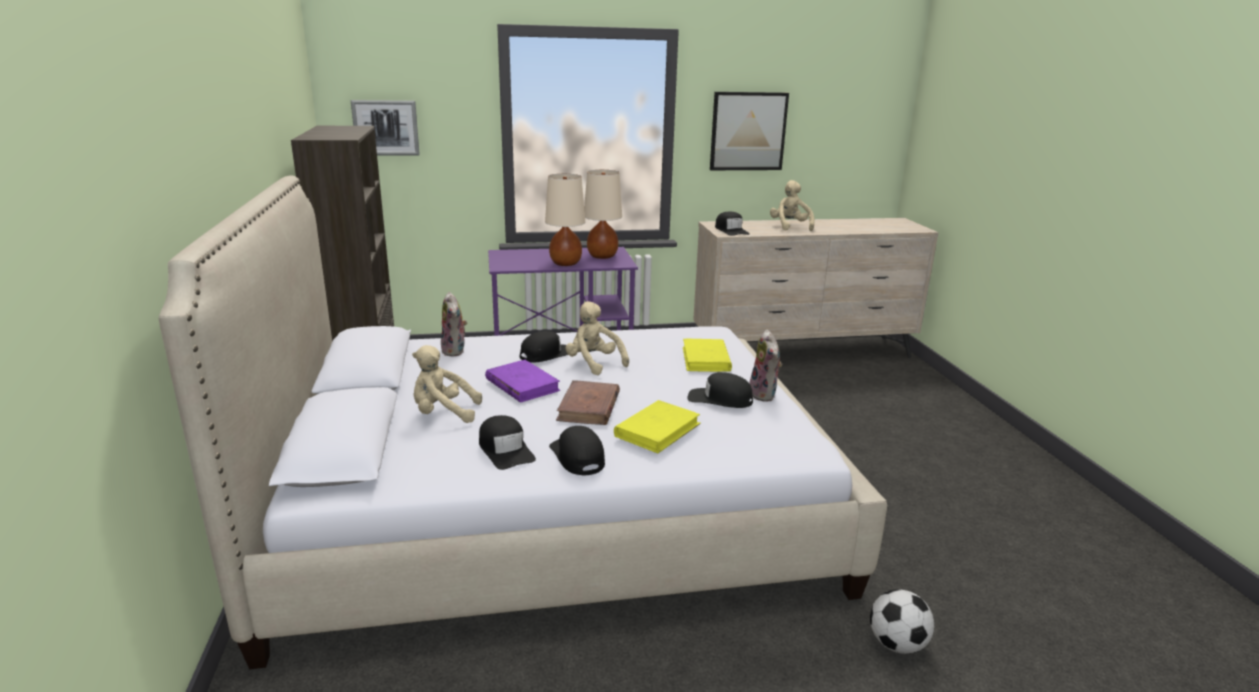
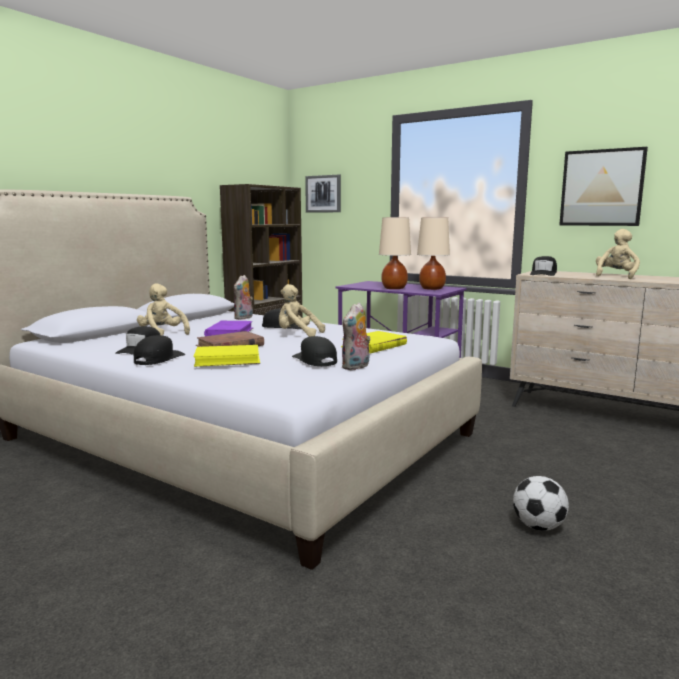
camera: 45 degrees right, 10 degrees down
beige plush toy [565,301,629,375] -> beige plush toy turned 75 degrees counterclockwise [279,284,325,337]
football [870,589,934,654] -> football moved to [513,476,569,531]

